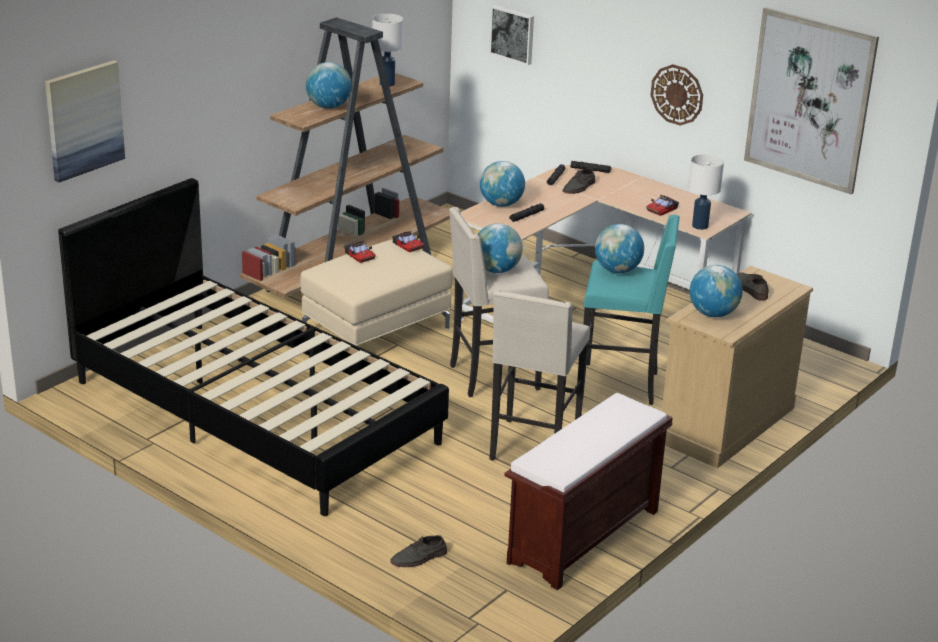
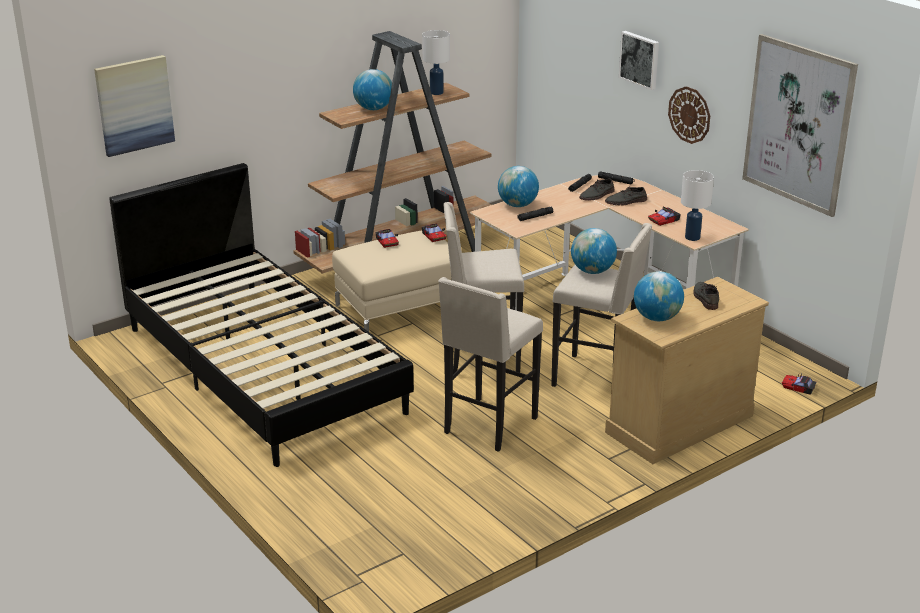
camera: 15 degrees right, 0 degrees up
grey shoe [390,535,447,567] -> grey shoe moved to [605,187,647,205]
globe [477,223,523,273] -> none
picture [489,5,534,65] -> picture moved to [619,31,659,90]
brown bench [504,393,673,590] -> none
turquoise stool [583,215,680,405] -> beige stool [551,223,653,387]
none -> toy car [782,374,817,395]

